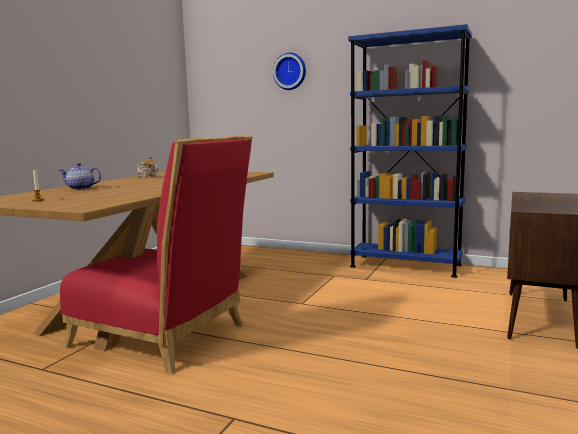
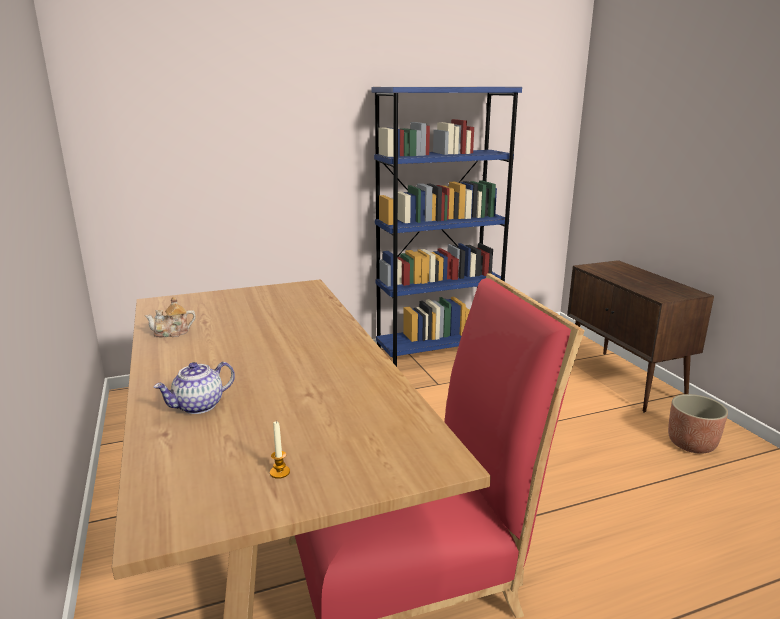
camera: 45 degrees left, 10 degrees up
wall clock [273,53,306,90] -> none
none -> planter [668,394,728,454]

